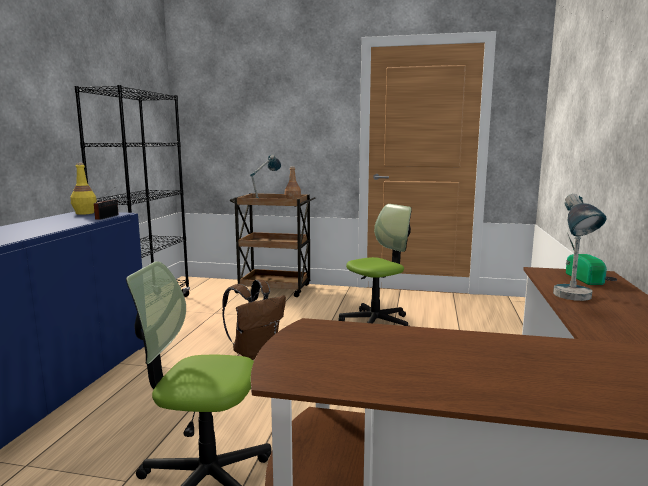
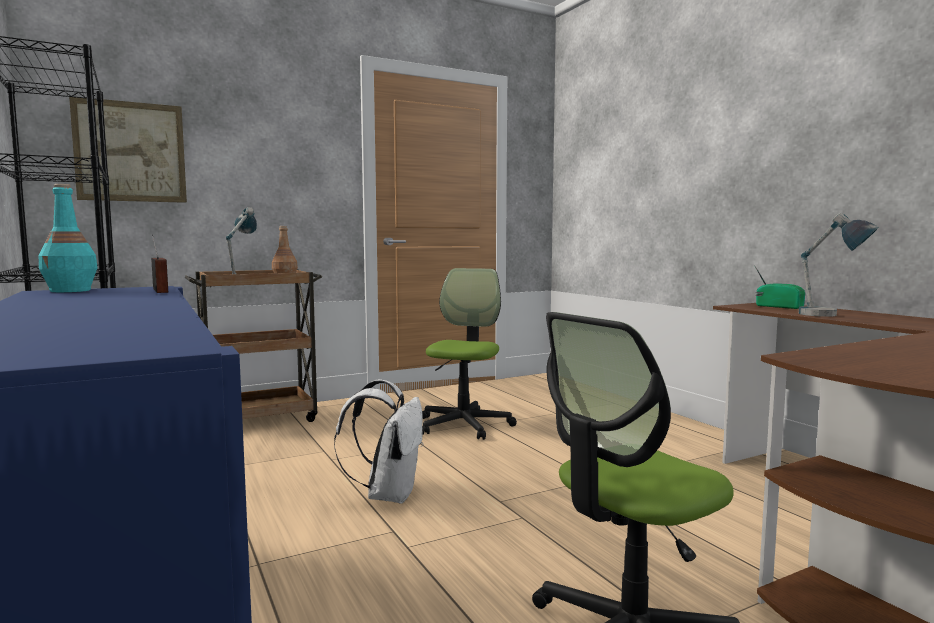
camera: 40 degrees left, 5 degrees down
yellow bottle [70,163,97,215] -> turquoise bottle [39,184,98,292]
brown backpack [222,279,286,360] -> white backpack [334,379,424,503]
none -> picture [69,97,187,203]

